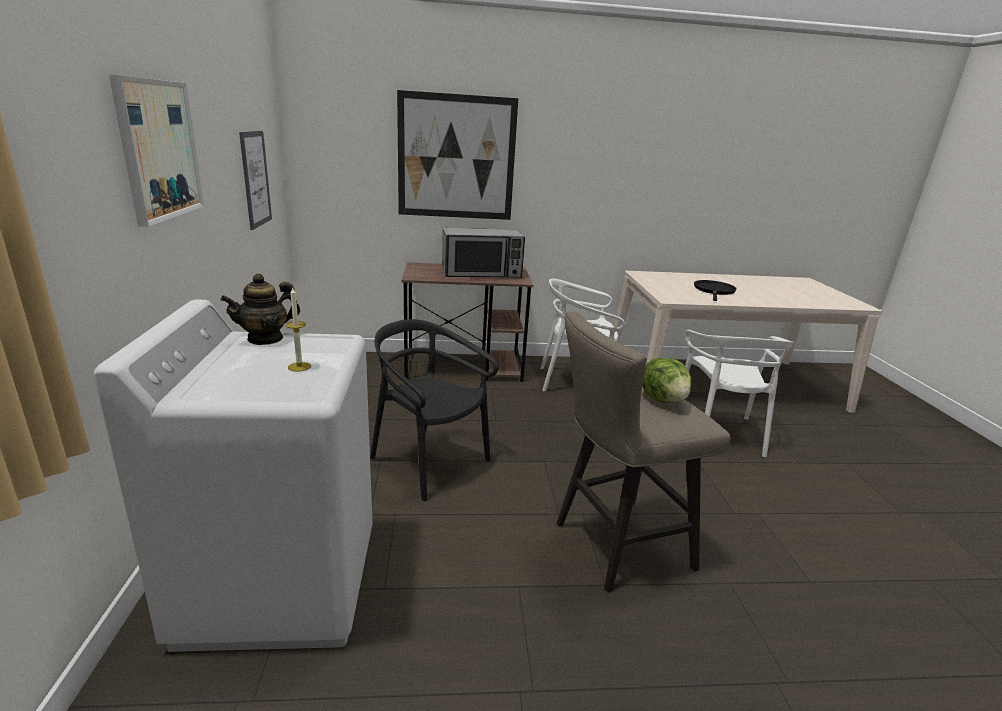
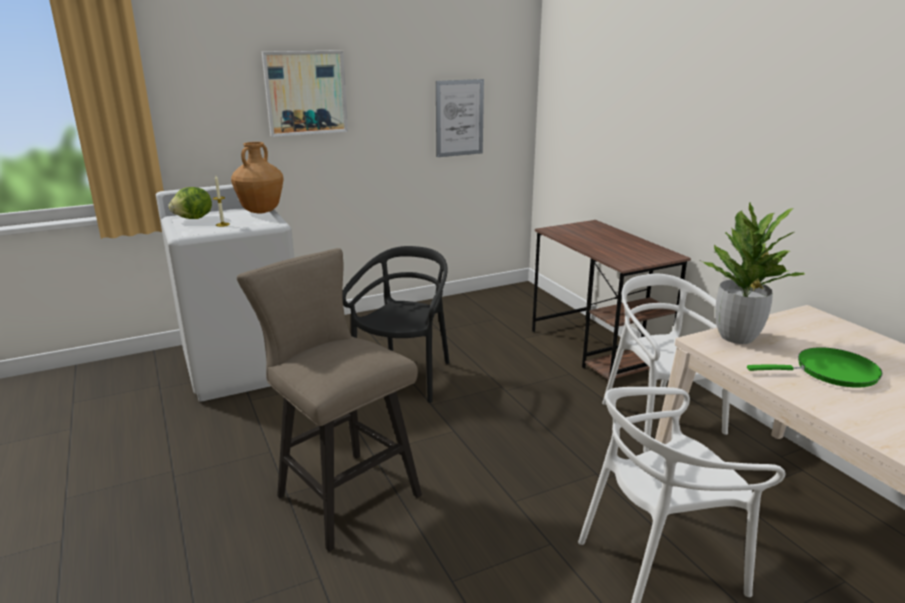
camera: 70 degrees right, 0 degrees up
teapot [220,273,300,345] -> brown vase [231,142,283,213]
picture [397,90,518,220] -> none
microwave [442,228,525,278] -> none
lettuce [643,358,691,403] -> lettuce moved to [168,187,212,219]
black frying pan [694,280,737,301] -> green frying pan [747,347,882,388]
none -> potted plant [702,202,805,344]

